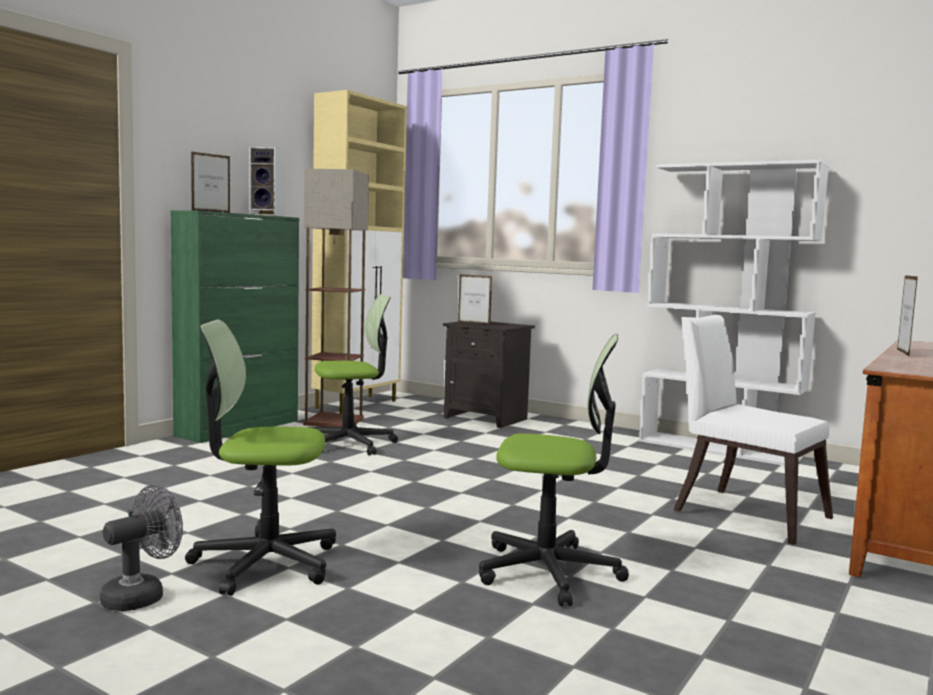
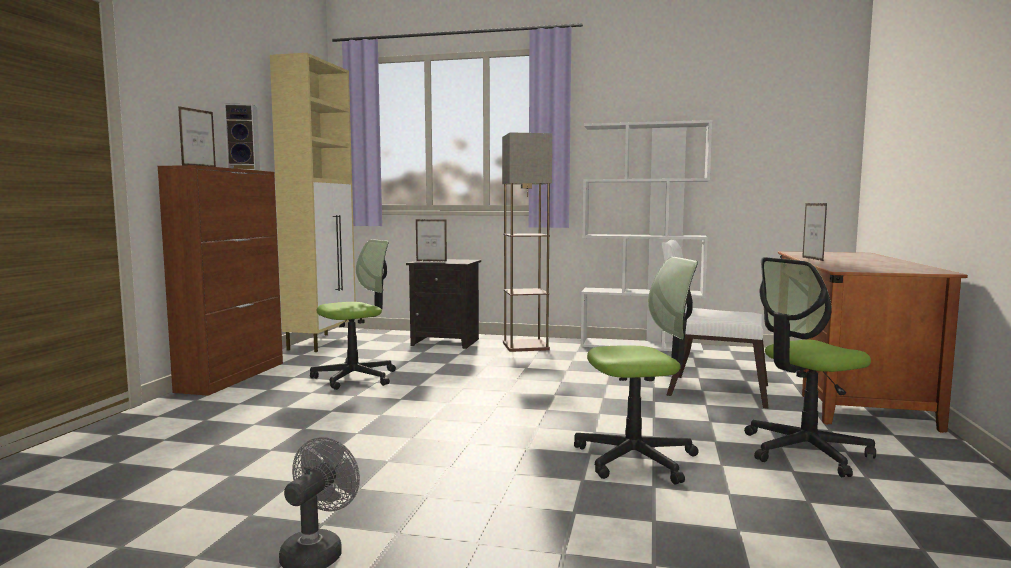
camera: 20 degrees left, 0 degrees up
green cabinet [171,211,299,443] -> brown cabinet [157,165,283,396]
office chair [185,319,336,596] -> office chair moved to [744,257,876,477]
floor lamp [303,169,369,427] -> floor lamp moved to [502,132,552,352]

